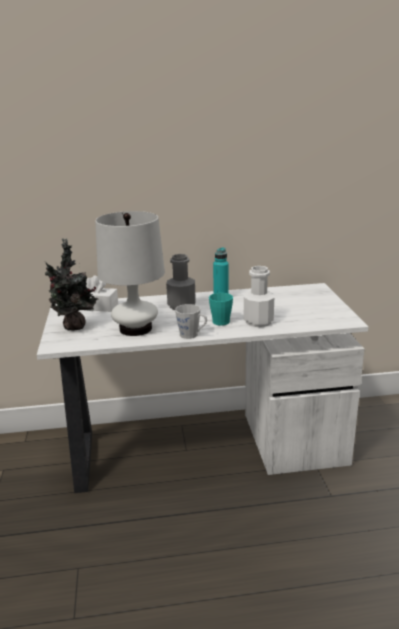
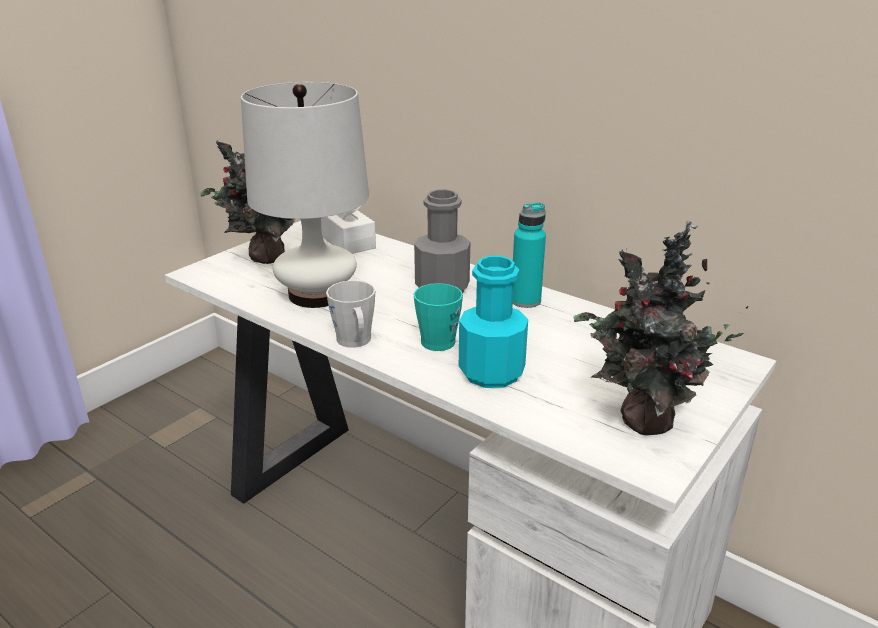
camera: 45 degrees right, 5 degrees up
white bottle [244,266,274,327] -> turquoise bottle [459,256,528,388]
none -> potted plant [573,221,749,435]

